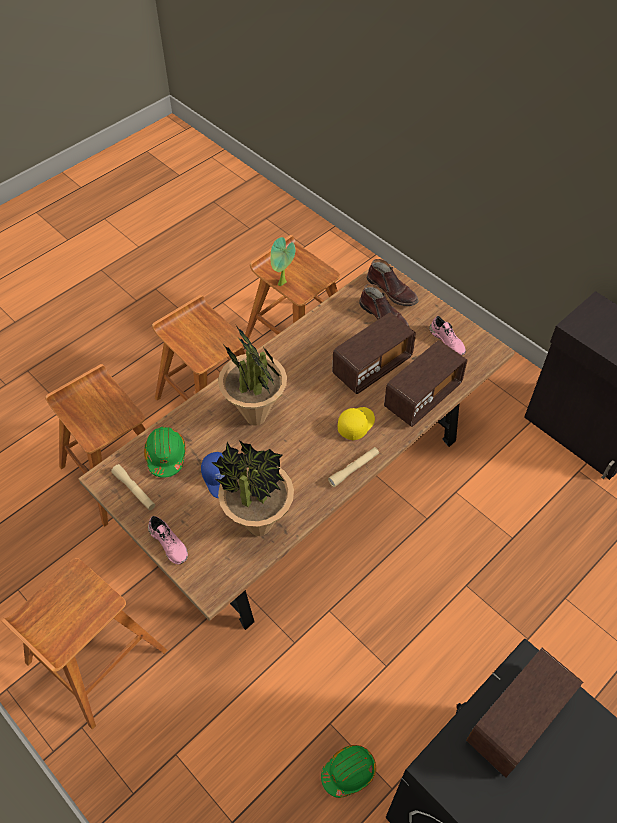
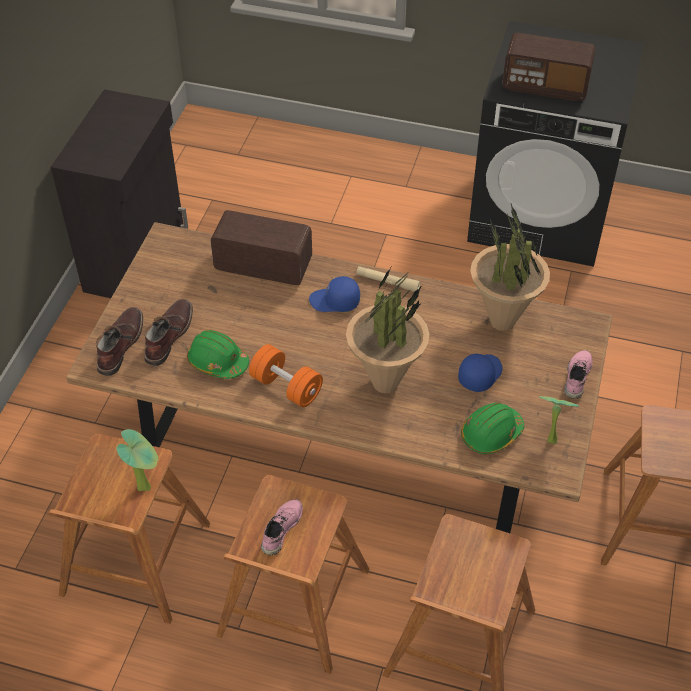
camera: 120 degrees left, 5 degrees down
beige flashlight [111,464,155,510] -> potted plant [539,396,579,444]
green hard hat [321,745,376,798] -> green hard hat moved to [187,330,249,379]
radio [332,312,416,394] -> none
yellow cap [338,407,375,440] -> blue cap [309,276,360,312]
pink shoe [429,316,466,356] -> pink shoe moved to [261,499,303,555]
none -> orange dumbbell [249,344,323,408]

